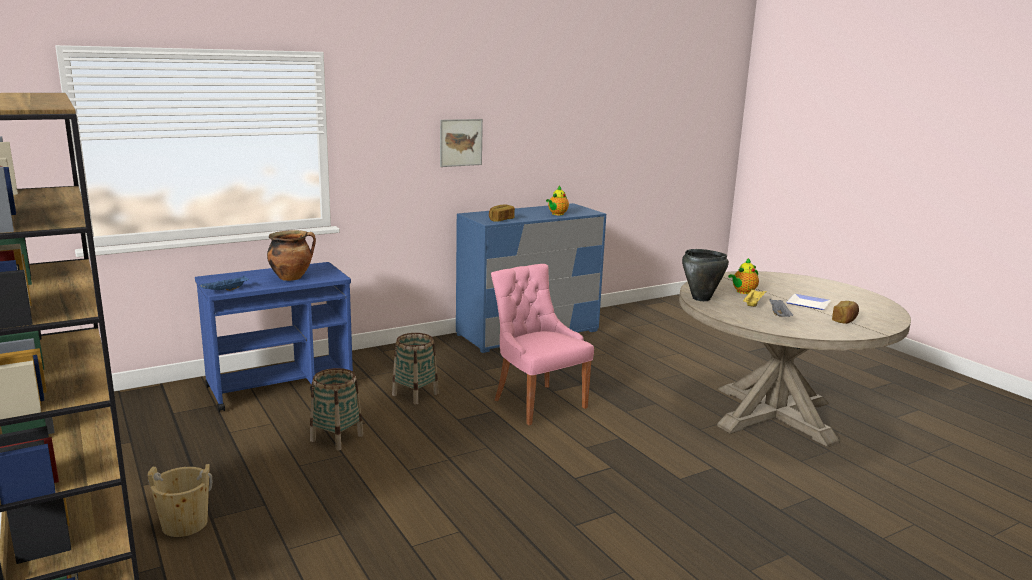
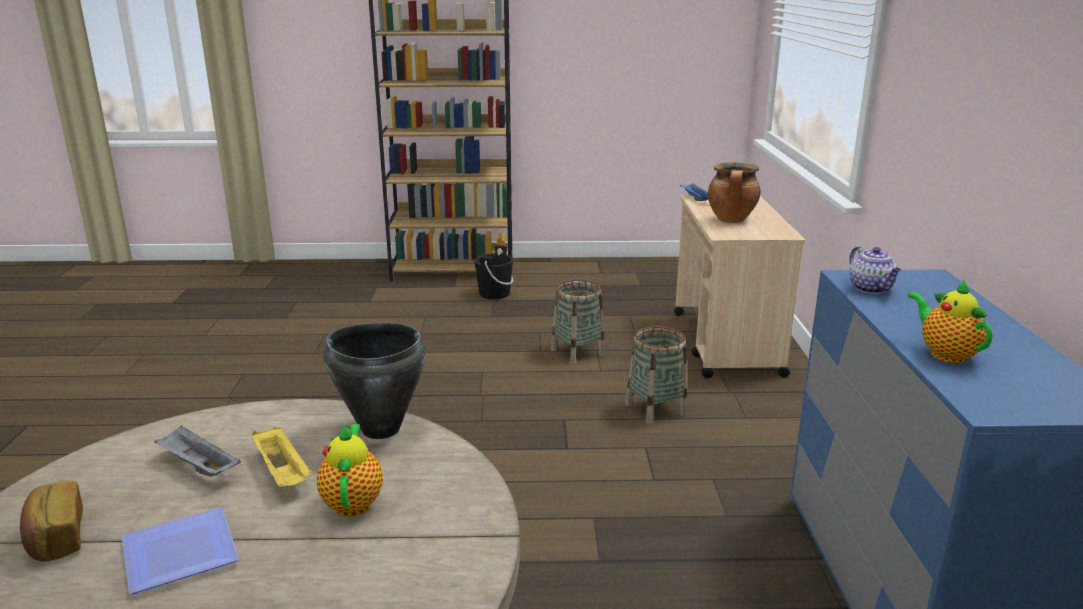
camera: 120 degrees right, 5 degrees up
beige bucket [147,464,212,537] -> black bucket [474,245,513,299]
blue cart [195,262,353,412] -> beige cart [674,195,805,379]
picture [440,119,483,167] -> none
bread [489,204,515,222] -> teapot [849,246,901,294]
pink chair [491,264,594,425] -> none

